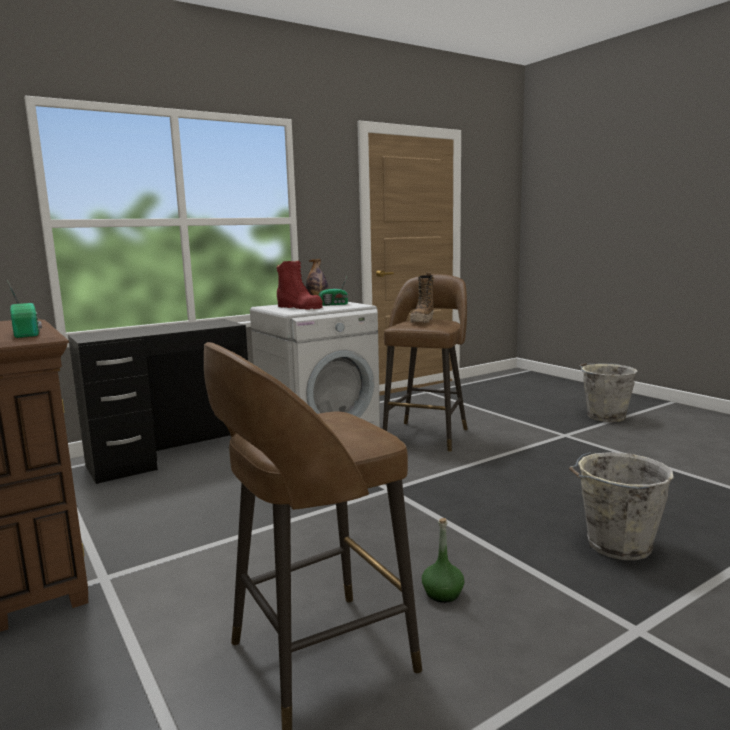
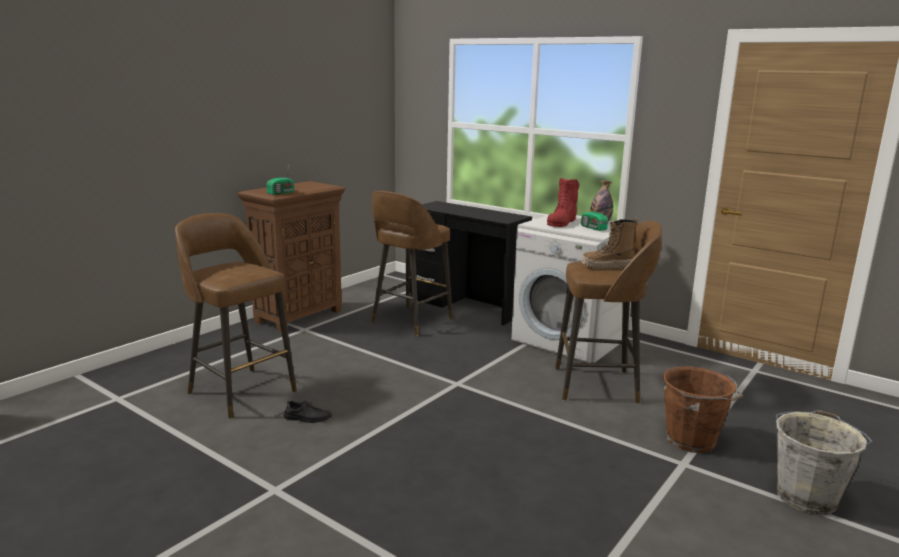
camera: 70 degrees right, 5 degrees up
green bottle [422,518,464,603] -> black shoe [284,401,332,423]
grey bucket [569,452,674,560] -> none
none -> brown stool [371,191,453,336]
none -> brown bucket [663,366,743,453]

